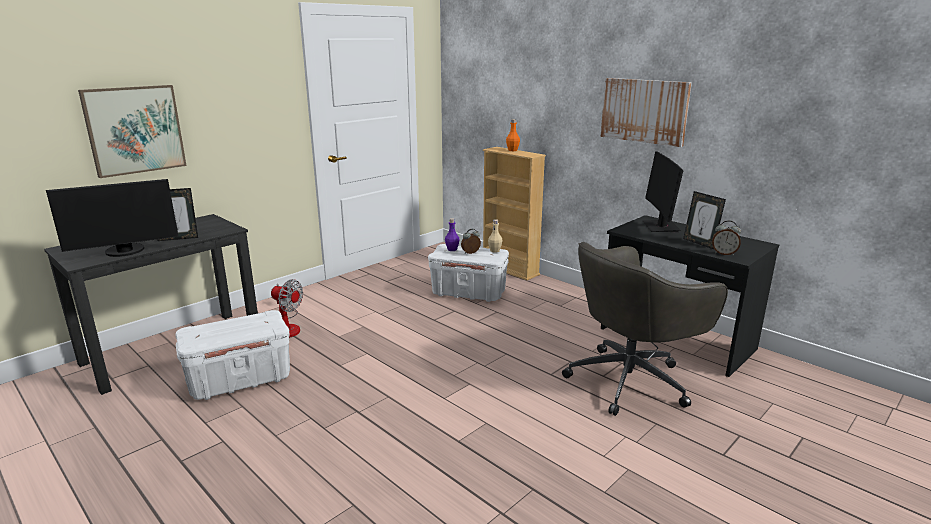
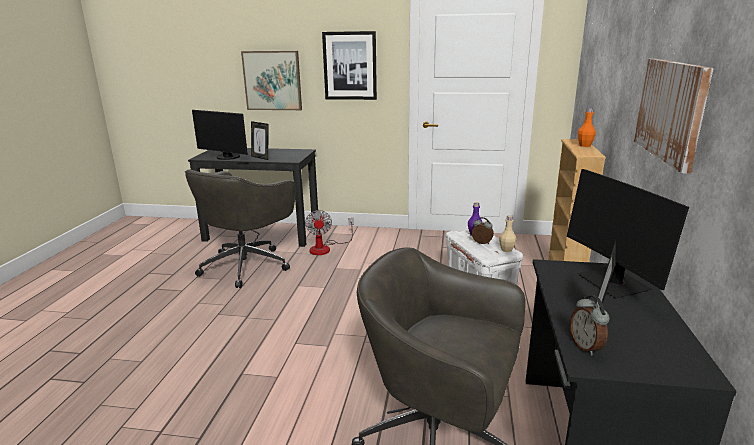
camera: 55 degrees right, 0 degrees up
white storage box [175,310,290,400] -> grey office chair [185,170,296,288]
monitor [642,151,683,232] -> monitor turned 75 degrees counterclockwise [567,169,689,299]
none -> picture [322,31,377,100]

